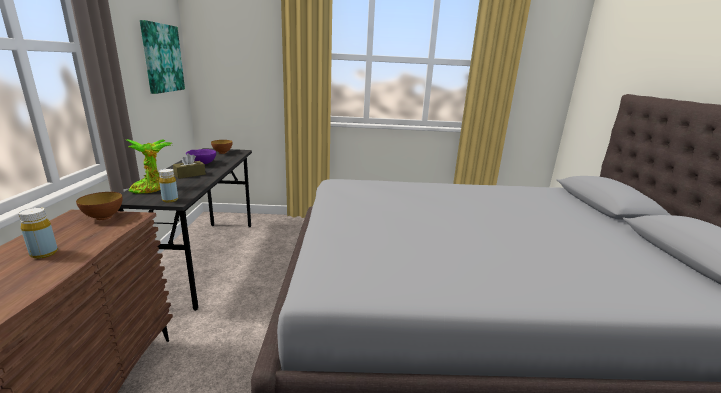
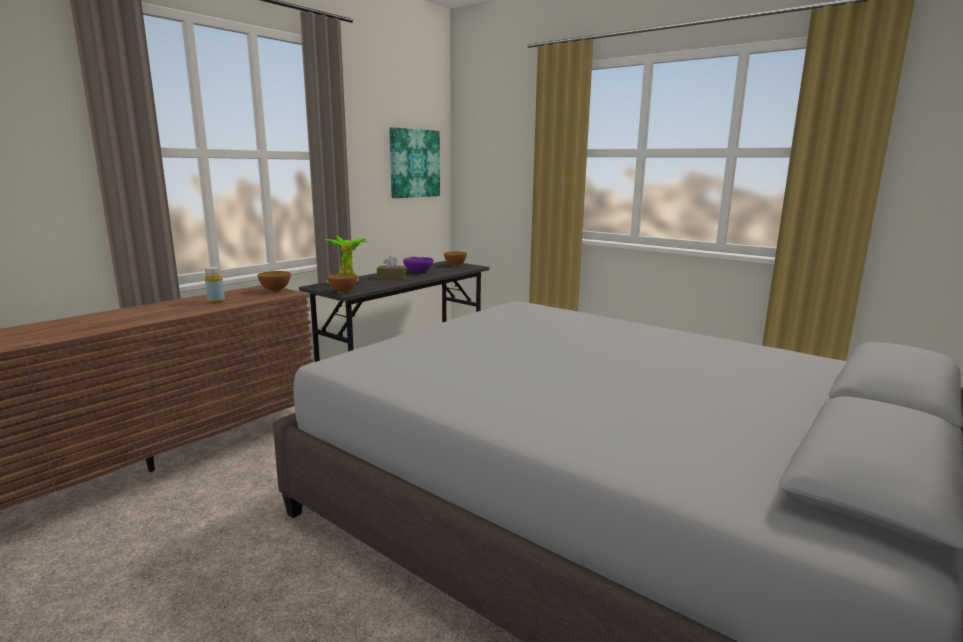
camera: 40 degrees right, 5 degrees down
yellow bottle [159,169,178,202] -> bowl [327,273,357,293]

